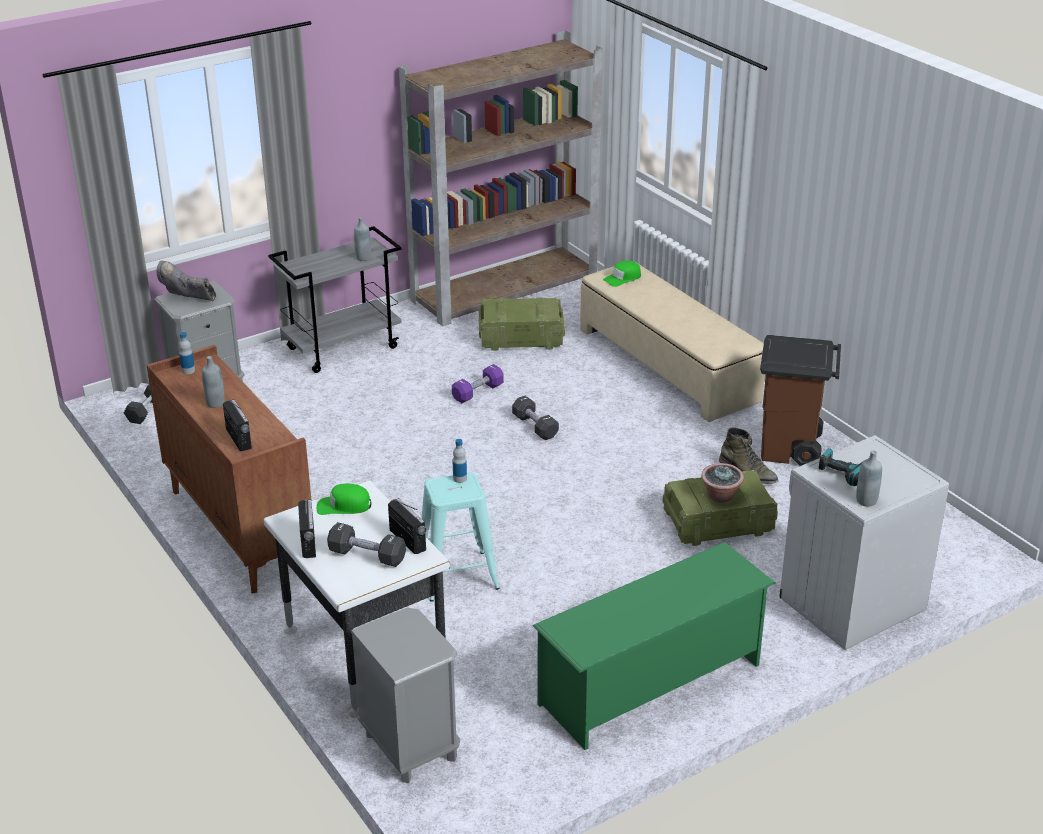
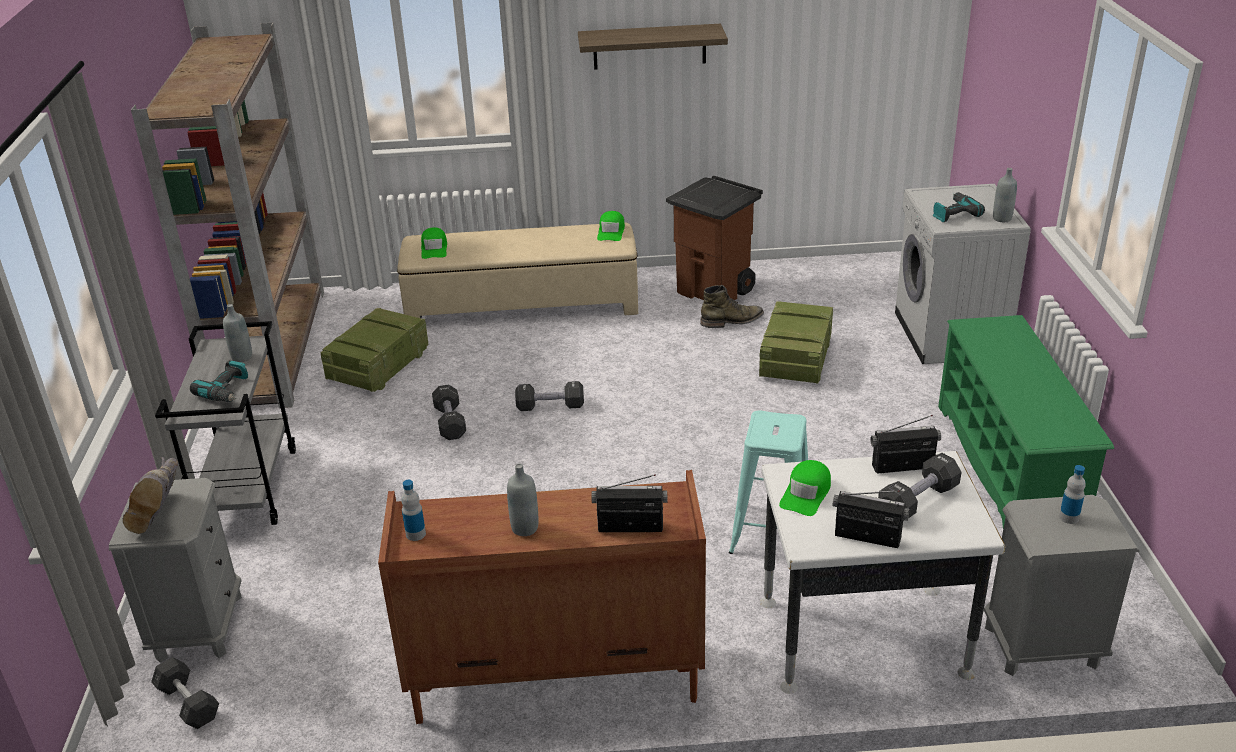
camera: 60 degrees left, 0 degrees up
grey boot [156,260,216,301] -> grey boot turned 45 degrees counterclockwise [122,457,178,534]
purple dumbbell [452,364,504,403] -> black dumbbell [432,385,466,440]
bottle [452,439,467,483] -> bottle moved to [1059,465,1086,524]
potted plant [701,463,744,503] -> none
none -> power drill [190,360,248,403]
none -> shelf [578,24,728,70]
none -> green cap [597,211,625,241]

